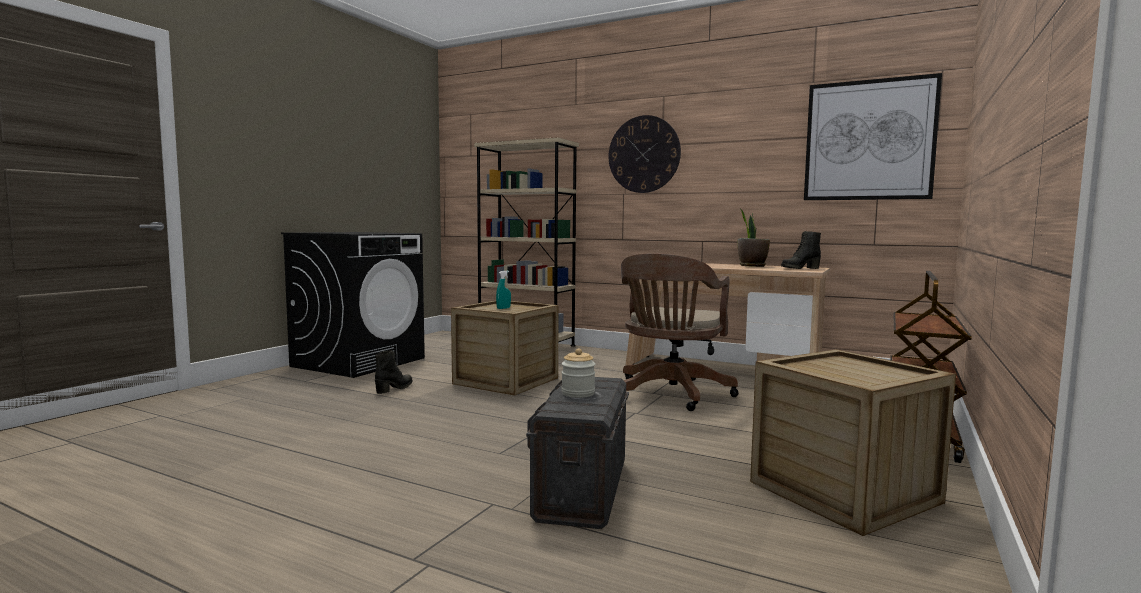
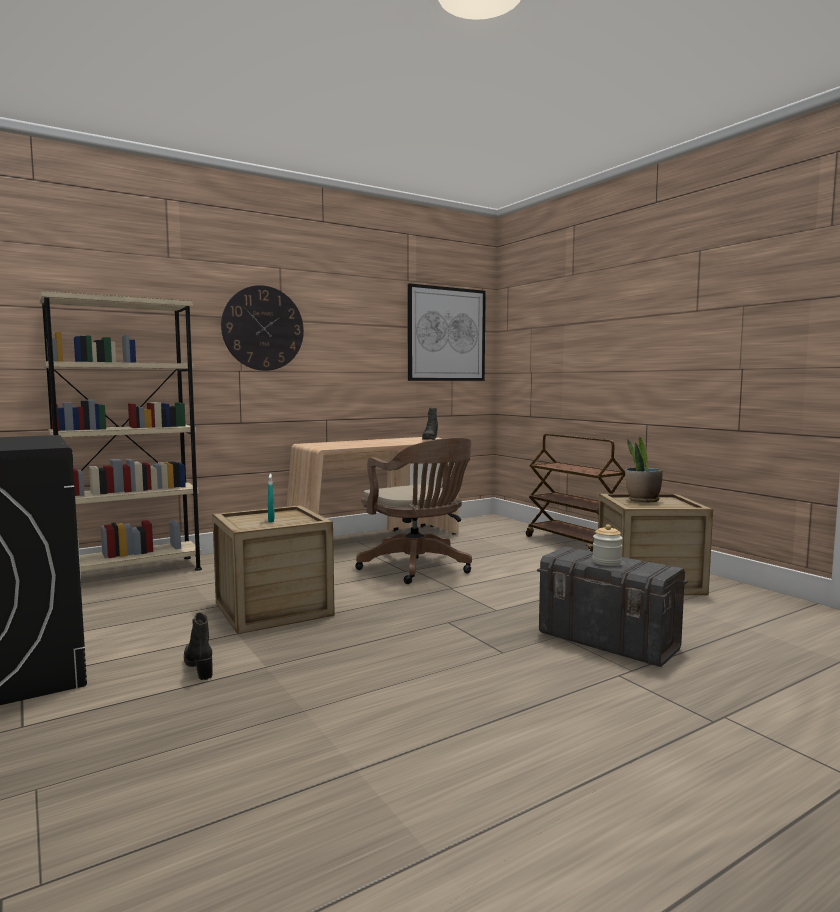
camera: 60 degrees left, 0 degrees up
potted plant [738,209,770,267] -> potted plant moved to [625,436,663,502]

